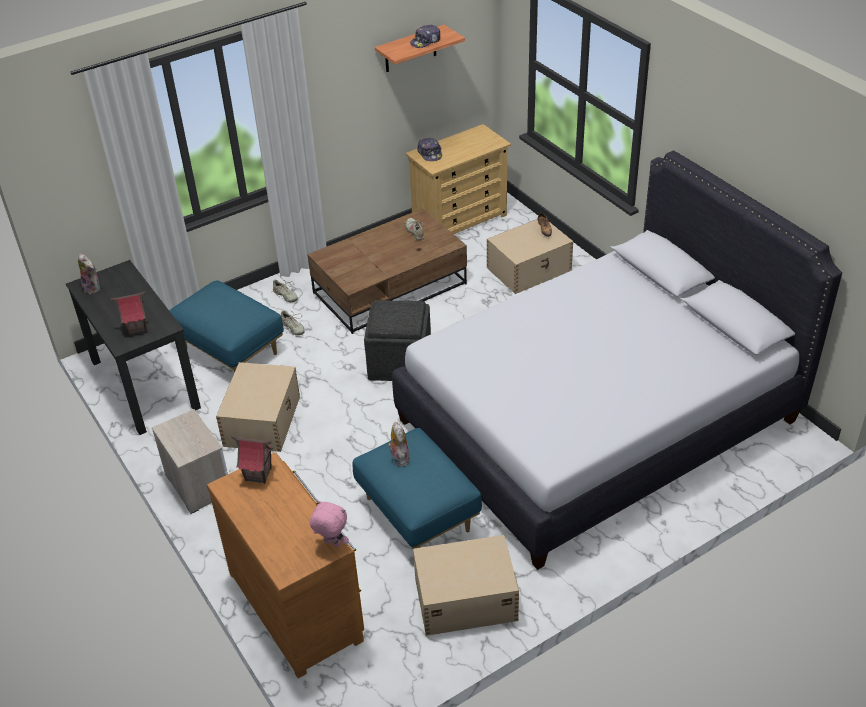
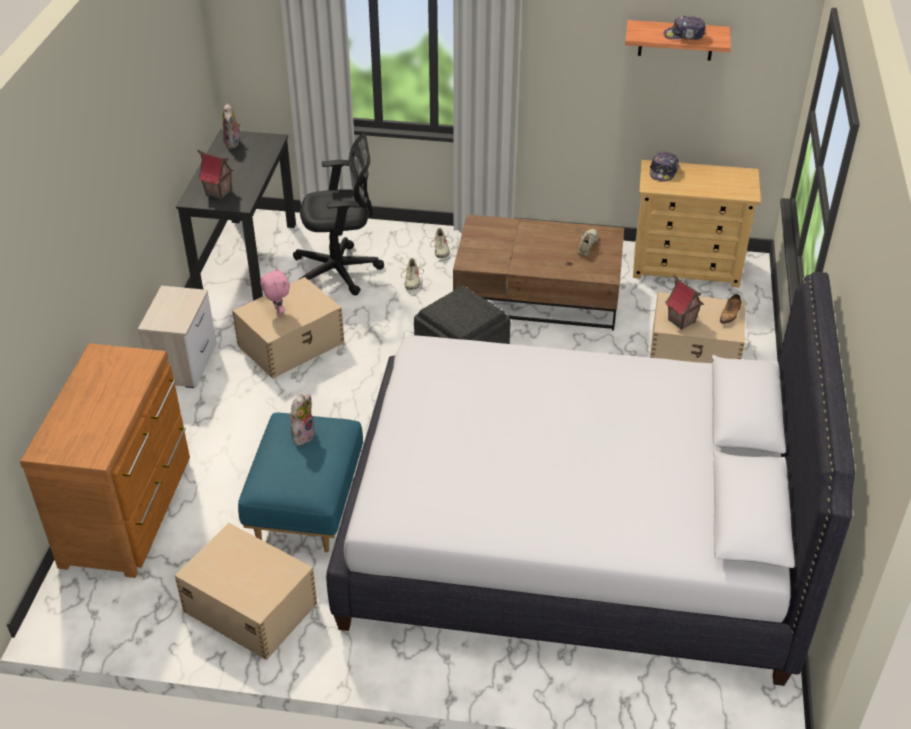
camera: 40 degrees right, 0 degrees up
blue ottoman [169,280,284,372] -> black office chair [293,133,384,296]
toy house [231,436,273,484] -> toy house moved to [665,275,704,330]
pink plush toy [310,500,349,547] -> pink plush toy moved to [260,268,290,315]

